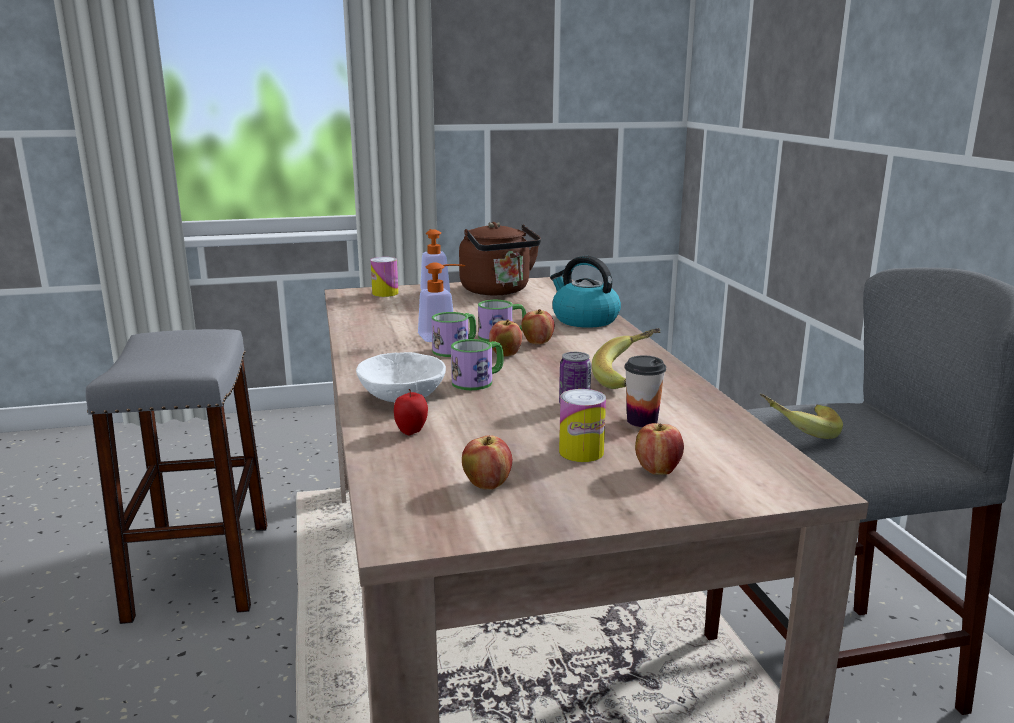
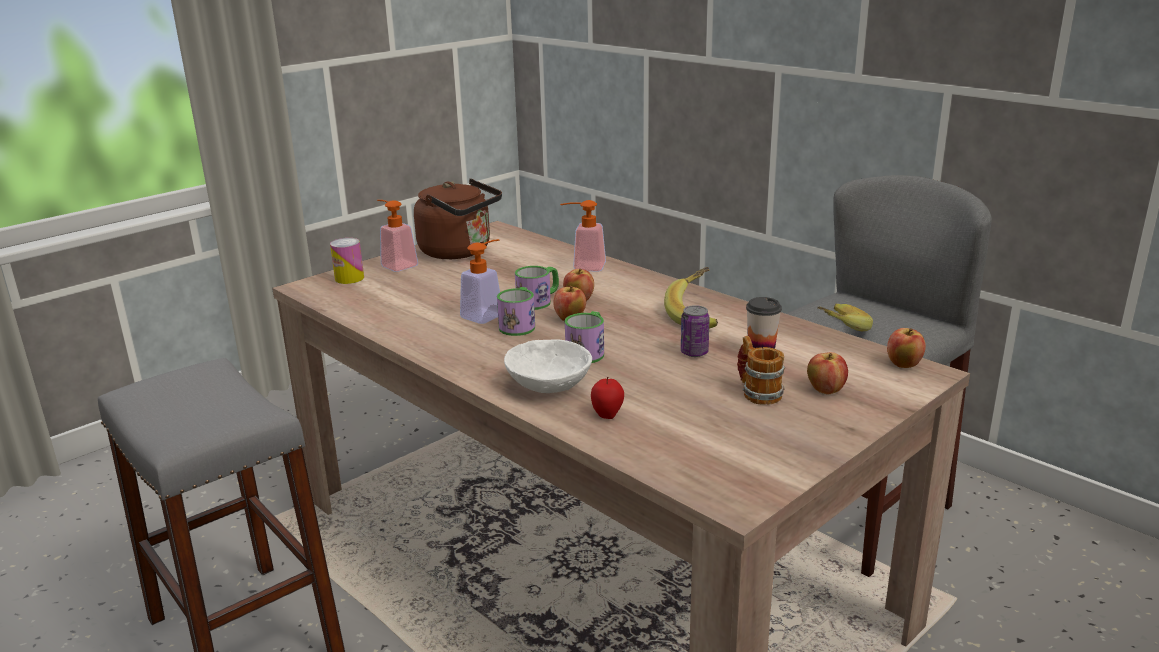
camera: 30 degrees left, 5 degrees up
apple [462,435,512,490] -> apple moved to [887,328,926,368]
kettle [550,256,621,328] -> soap dispenser [560,200,606,272]
can [559,389,606,462] -> mug [737,336,785,405]

